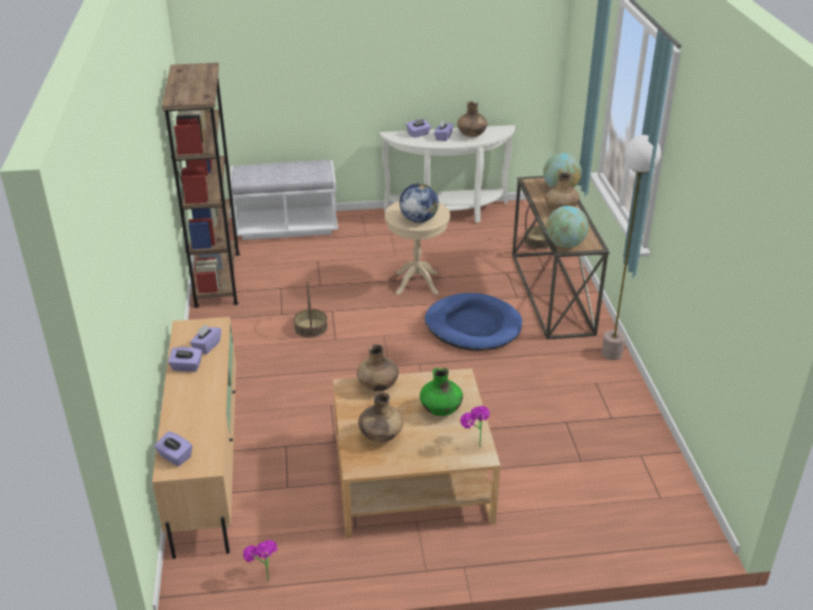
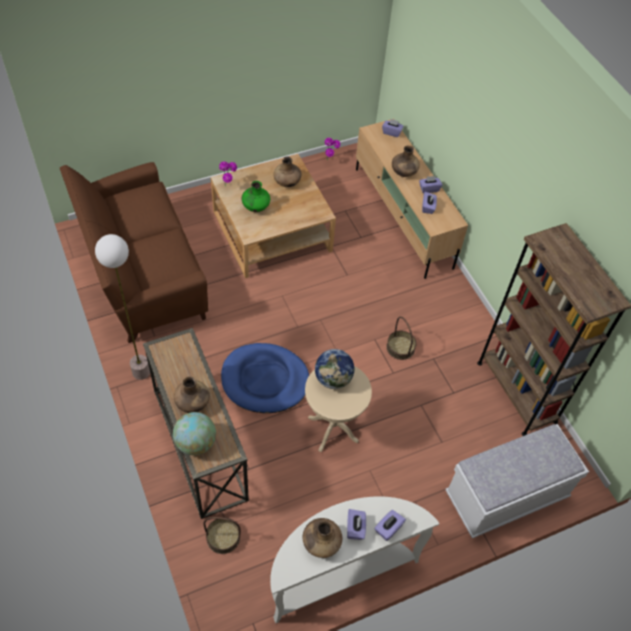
camera: 160 degrees right, 20 degrees up
brown vase [356,344,399,392] -> brown vase moved to [392,145,420,177]
globe [546,206,589,248] -> none
none -> brown sofa [60,162,208,343]

